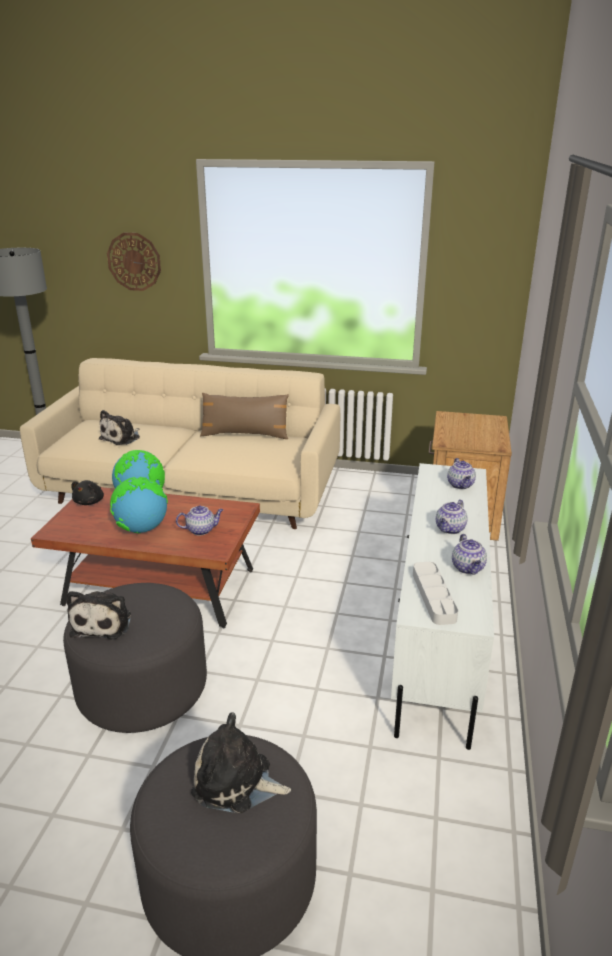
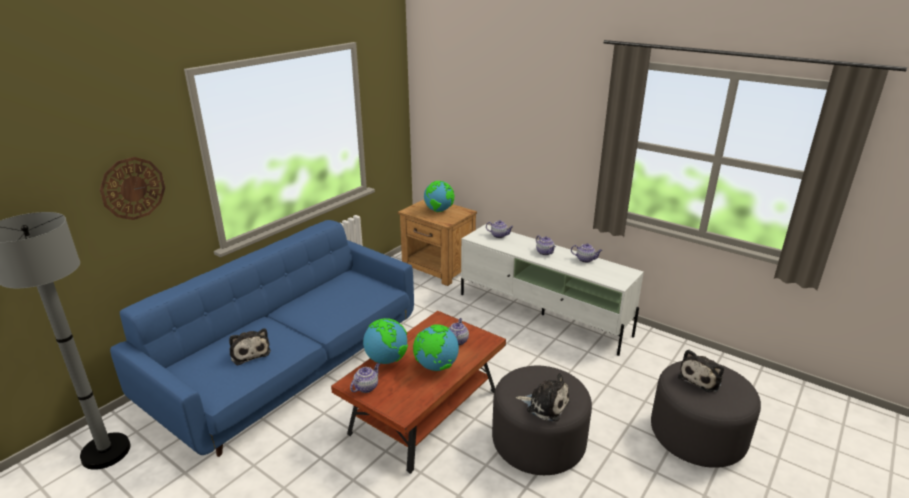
camera: 65 degrees left, 0 degrees up
beige sofa [20,358,340,529] -> blue sofa [110,220,414,457]
black plush toy [71,480,104,505] -> teapot [350,363,380,393]
brown pillow [200,393,289,439] -> none
grey tray [413,562,458,625] -> none
none -> globe [424,181,454,212]

